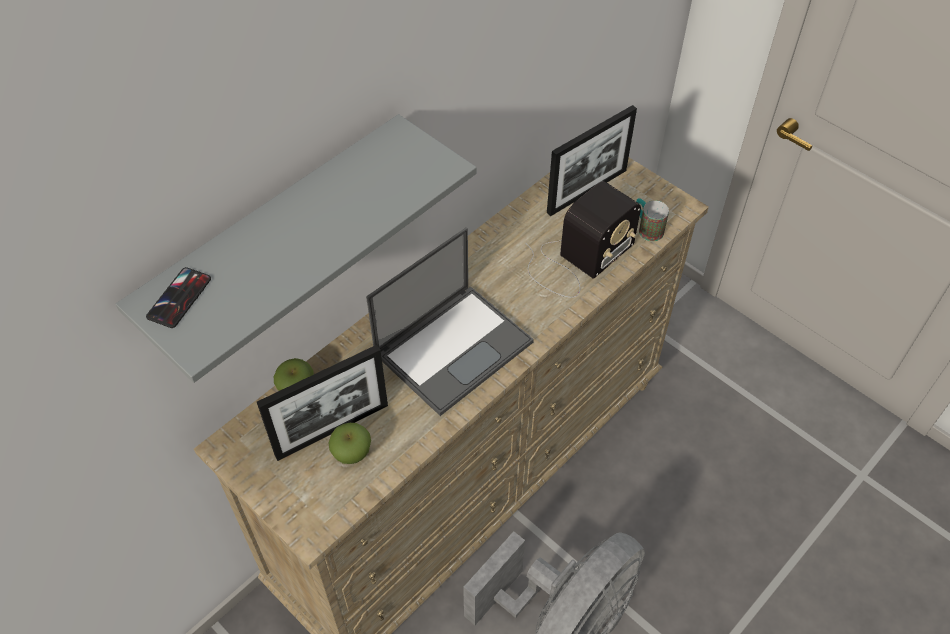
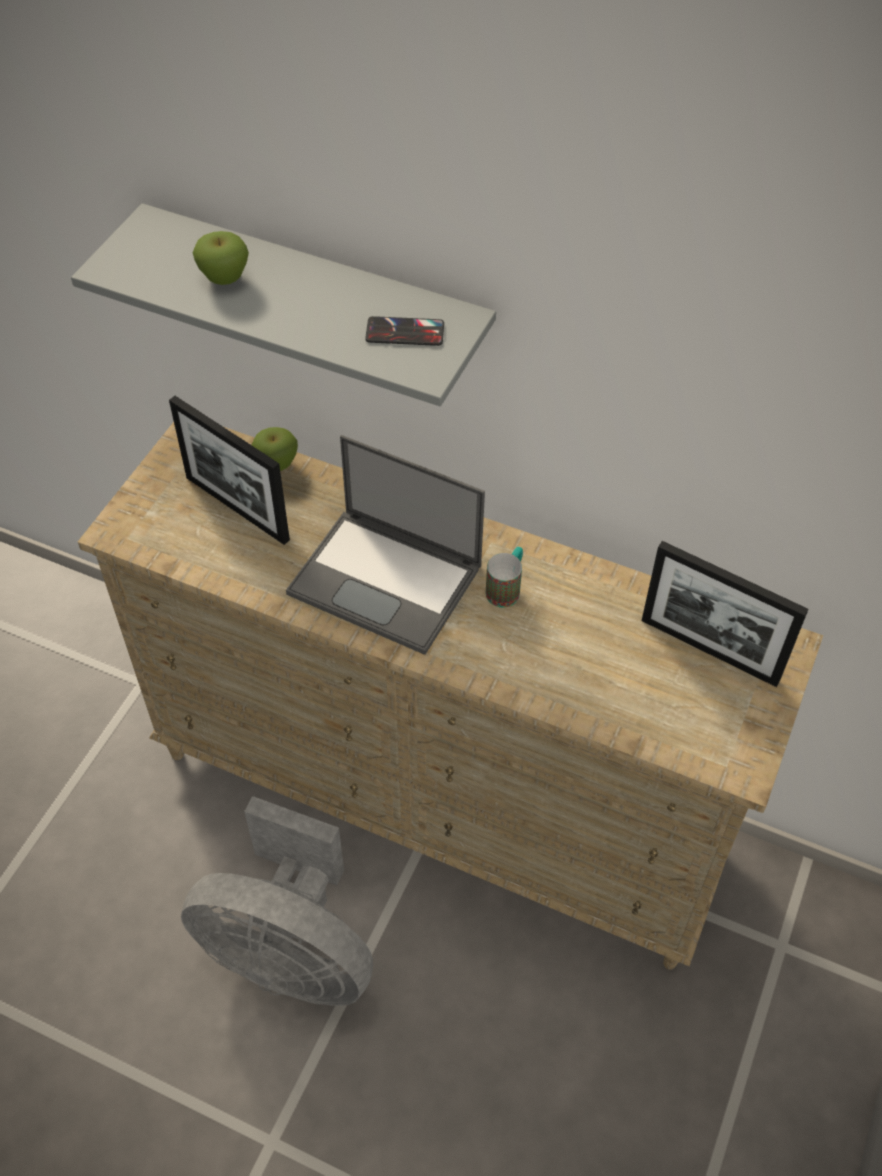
camera: 70 degrees right, 0 degrees up
phone [146,267,211,328] -> phone moved to [365,316,444,346]
apple [329,423,371,464] -> apple moved to [193,231,249,285]
radio [525,181,641,298] -> none
mug [636,198,669,241] -> mug moved to [486,547,523,607]

